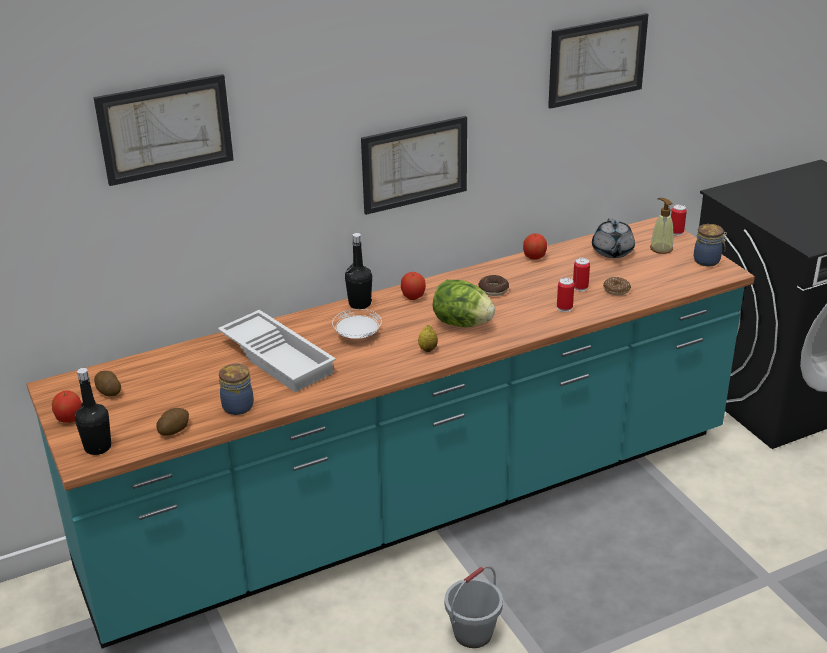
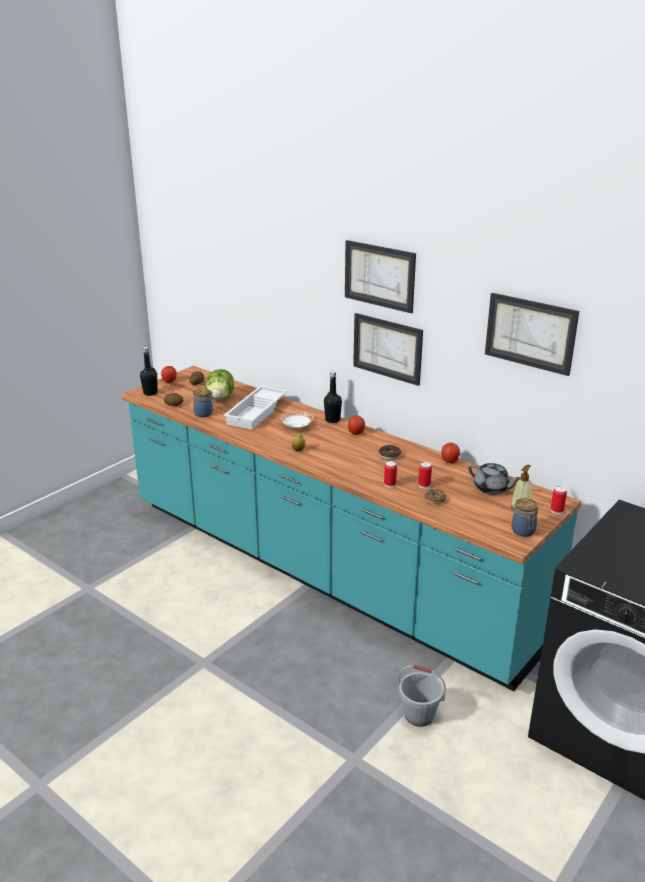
camera: 65 degrees right, 5 degrees down
picture [93,74,234,186] -> picture moved to [345,240,416,313]
lettuce [433,280,495,327] -> lettuce moved to [205,369,234,400]
grey bucket [444,566,503,648] -> grey bucket moved to [398,665,446,727]
grey teapot [592,218,635,258] -> grey teapot turned 120 degrees counterclockwise [468,463,521,495]

